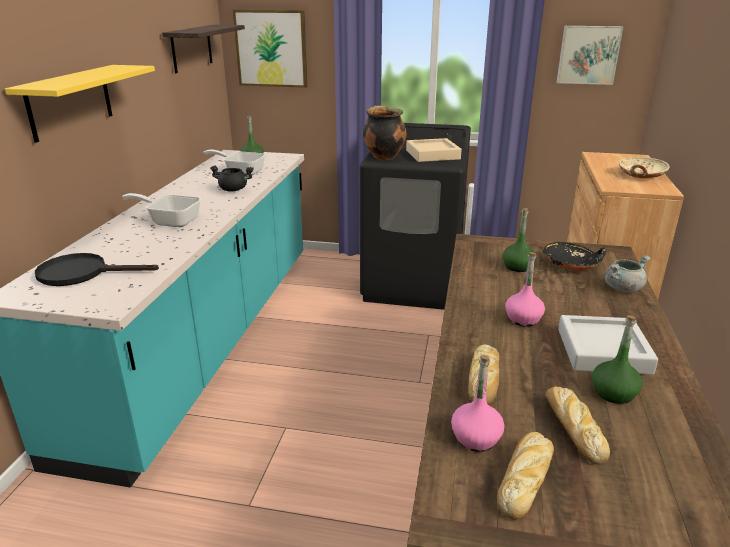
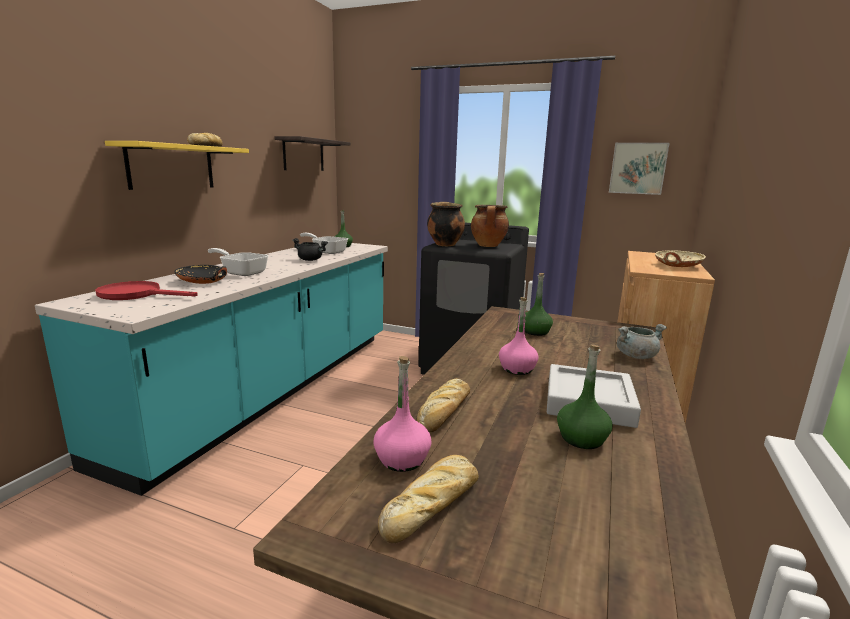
camera: 10 degrees right, 10 degrees down
black frying pan [35,253,159,286] -> red frying pan [95,281,198,300]
picture [233,9,308,88] -> none
beige tray [406,138,462,162] -> cooking pot [471,205,509,247]
black bowl [543,242,607,270] -> black bowl moved to [174,265,227,284]
bread [546,386,610,465] -> bread moved to [187,133,222,147]

